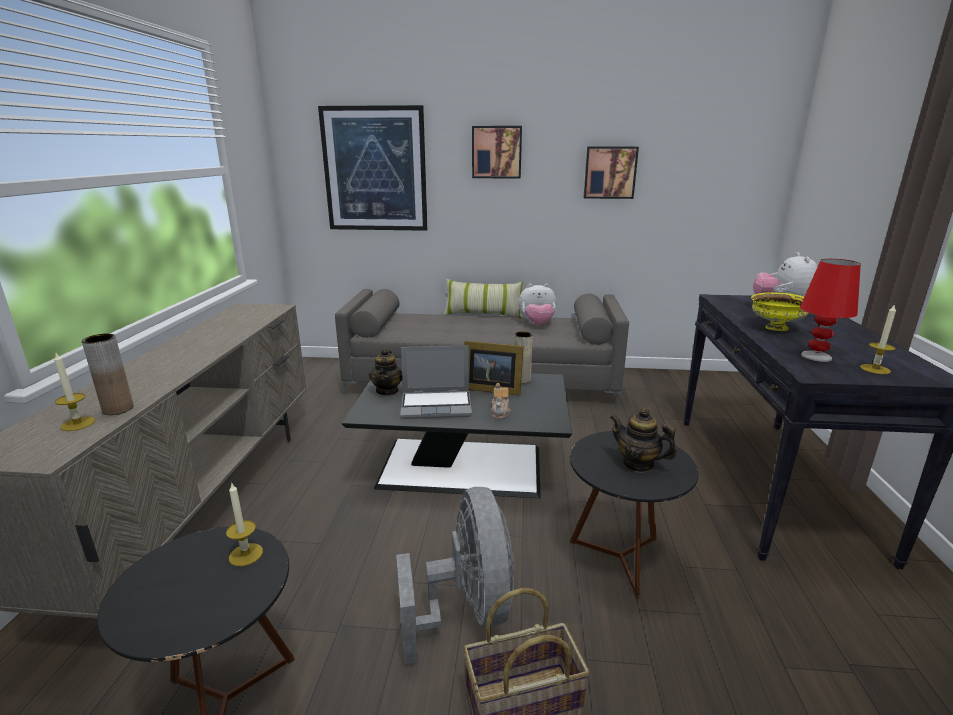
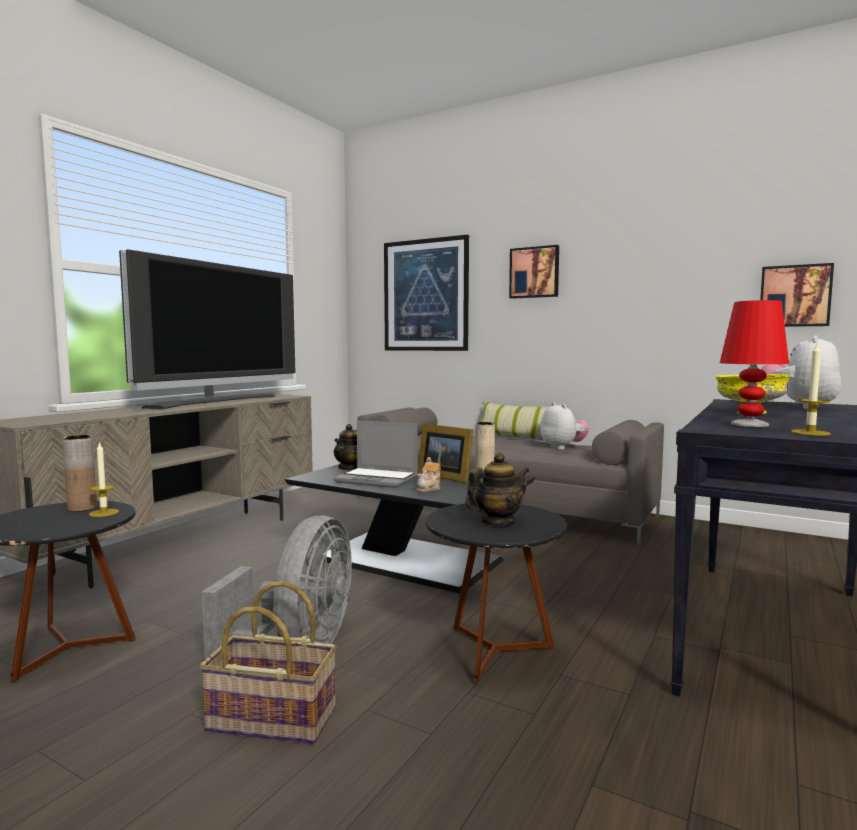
camera: 25 degrees right, 15 degrees down
candle [54,353,95,431] -> none
brown vase [82,334,134,415] -> brown vase moved to [62,435,97,512]
plush toy [519,284,557,325] -> plush toy turned 135 degrees counterclockwise [540,402,589,450]
picture [584,147,639,199] -> picture moved to [760,263,834,327]
teapot [610,408,677,473] -> teapot turned 90 degrees clockwise [465,452,530,525]
none -> television [119,249,295,409]

